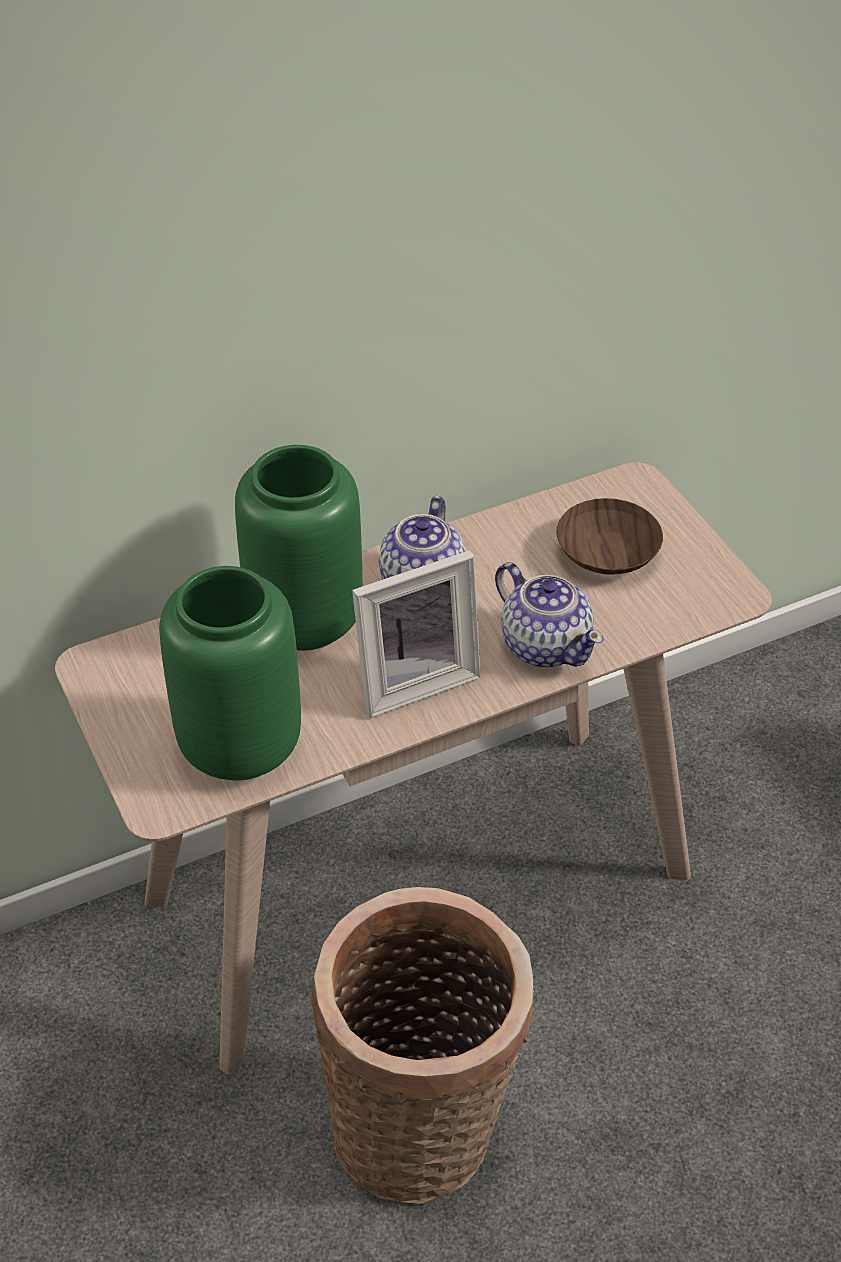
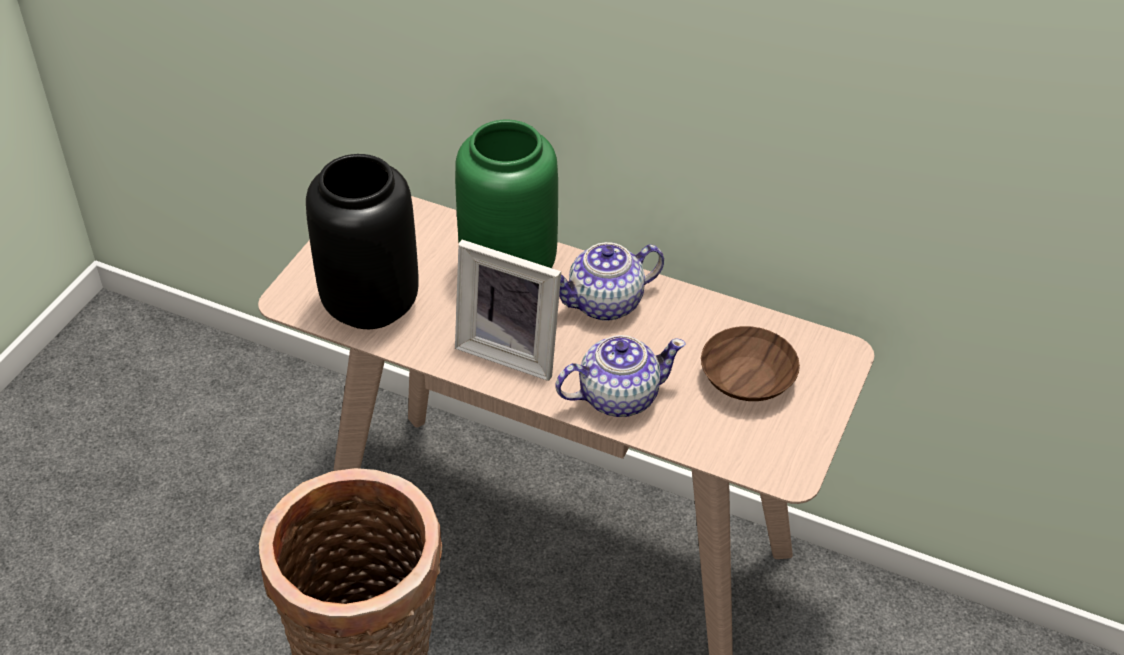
camera: 50 degrees right, 0 degrees up
green vase [159,566,301,780] -> black vase [306,154,419,329]
teapot [495,562,604,667] -> teapot turned 120 degrees counterclockwise [556,335,686,417]

